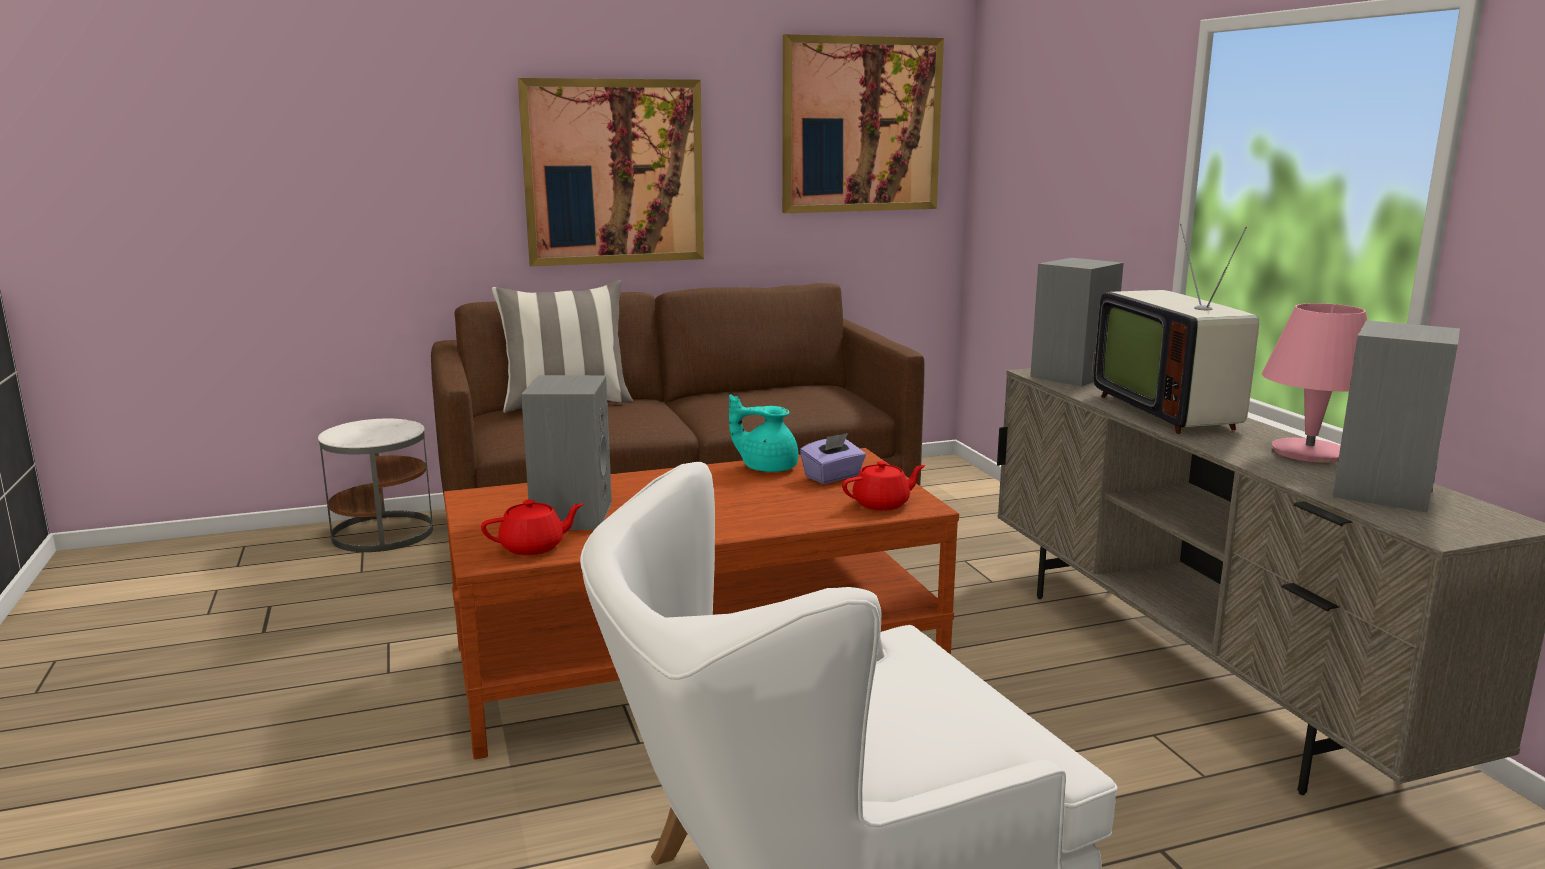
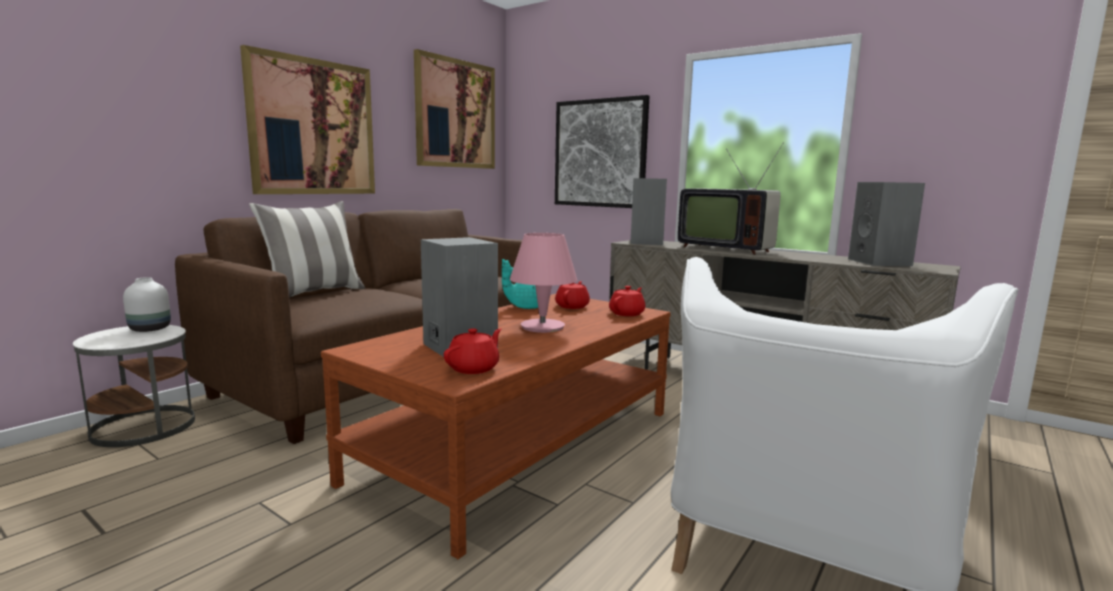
camera: 35 degrees left, 5 degrees down
purple tissue box [800,433,866,484] -> red teapot [555,281,590,309]
pink table lamp [1262,303,1367,463] -> pink table lamp moved to [510,233,577,333]
none -> white vase [123,277,171,332]
none -> picture [555,95,649,208]

